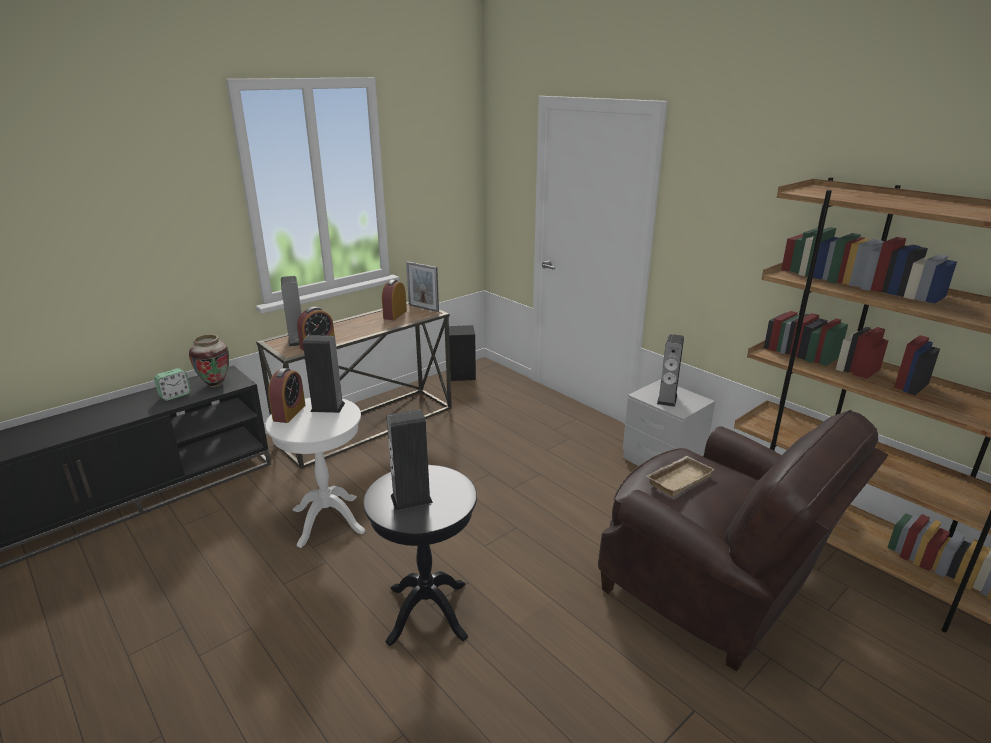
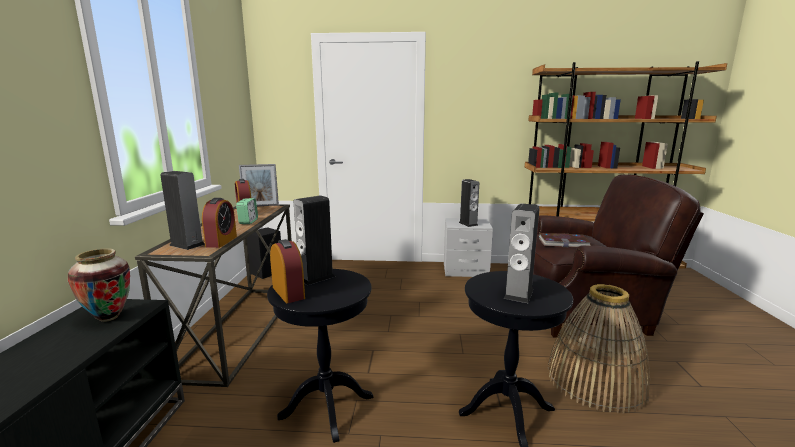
camera: 45 degrees left, 10 degrees down
alarm clock [154,368,191,401] -> alarm clock moved to [236,198,258,224]
white side table [266,398,365,548] -> black side table [267,269,374,443]
beige tray [647,456,715,496] -> book [538,233,591,247]
none -> basket [548,284,650,413]

